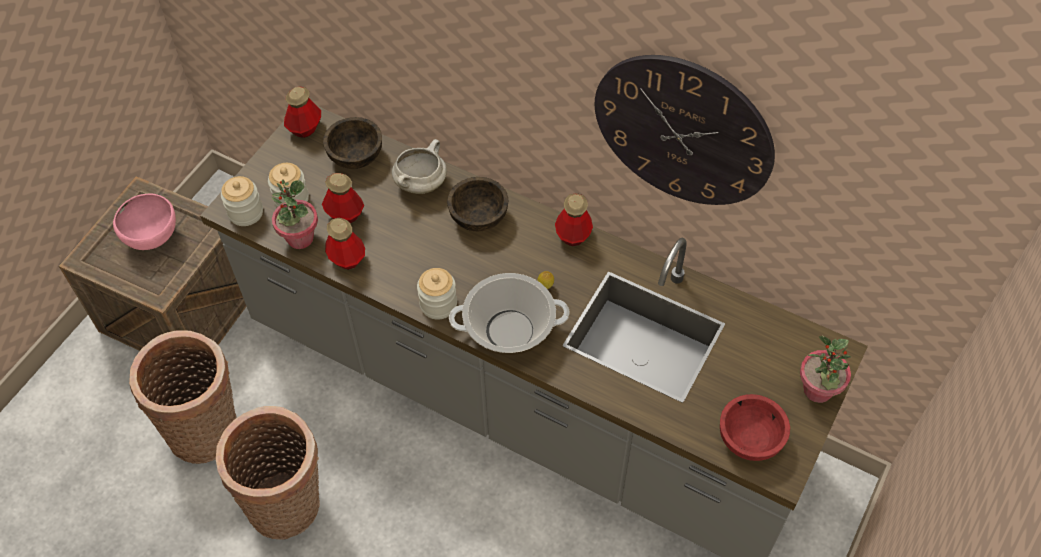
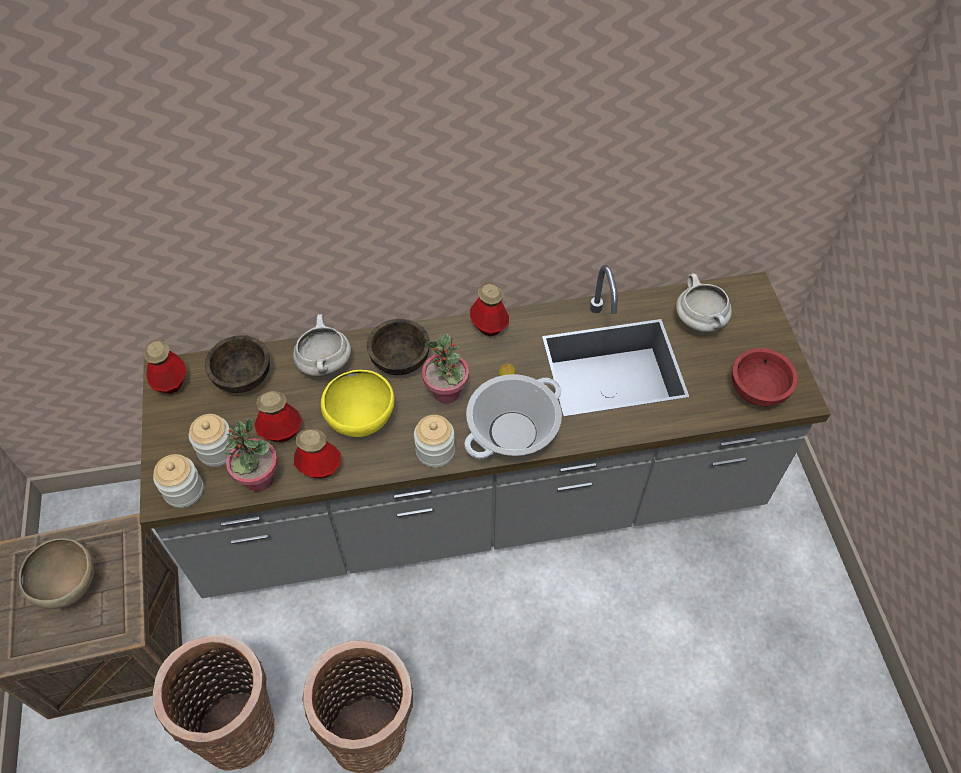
camera: 40 degrees left, 0 degrees up
pink bowl [113,194,176,250] -> brown bowl [19,538,94,609]
wall clock [595,55,775,205] -> none
potted plant [800,335,852,403] -> potted plant moved to [422,334,469,403]
none -> yellow bowl [321,370,394,437]
none -> white cooking pot [676,273,732,333]

